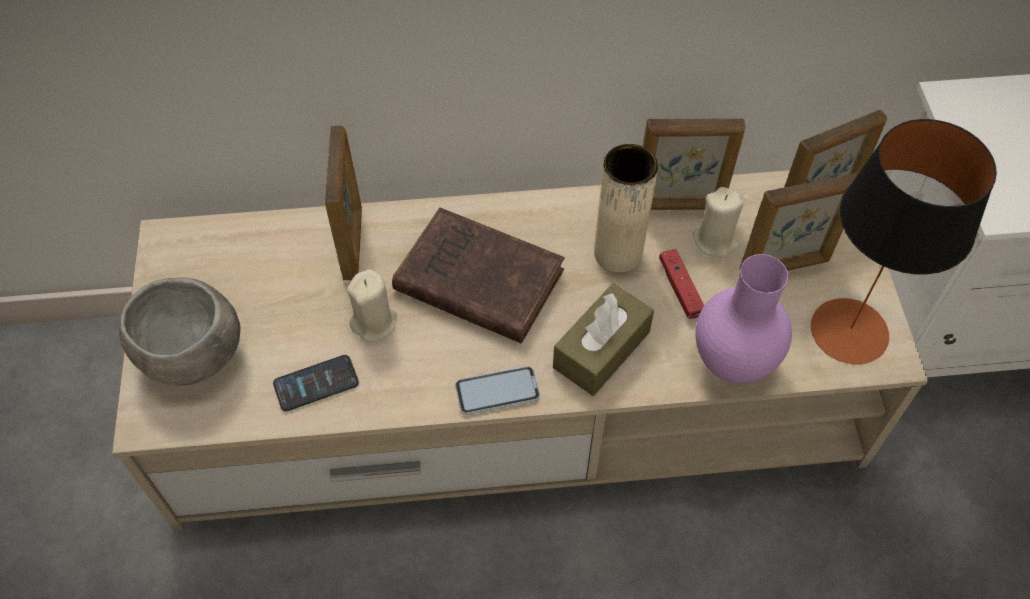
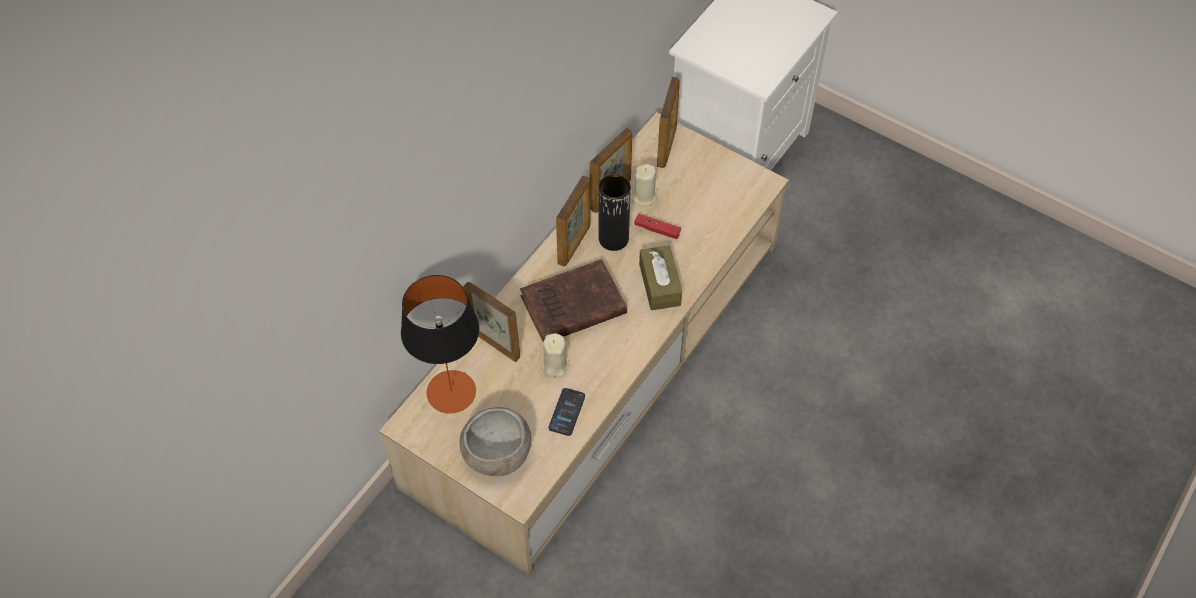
camera: 50 degrees left, 0 degrees up
phone [455,366,540,415] -> none
beige vase [594,144,658,273] -> black vase [599,174,631,251]
purple vase [696,254,792,383] -> none
picture frame [739,172,859,271] -> picture frame moved to [556,175,590,267]
table lamp [811,119,997,364] -> table lamp moved to [401,275,479,414]

